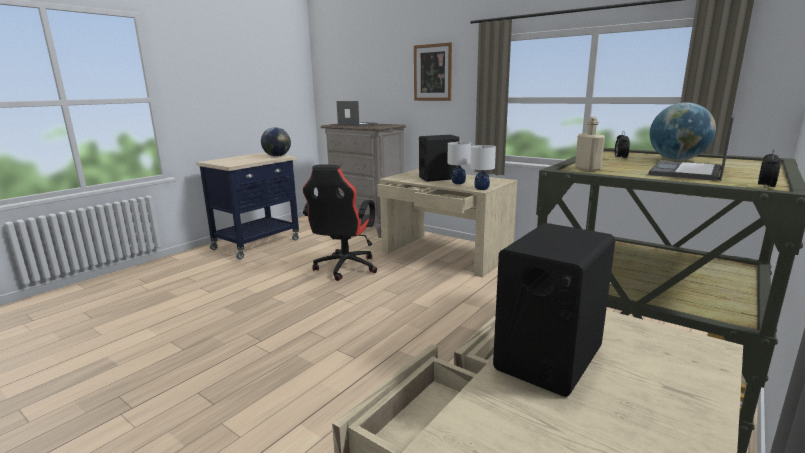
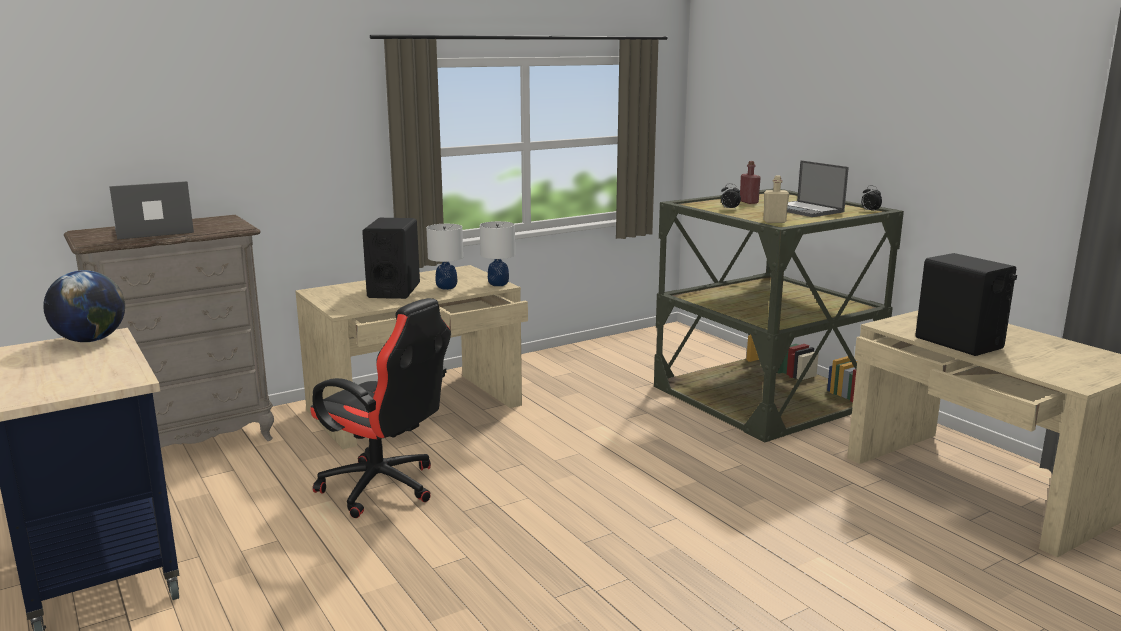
camera: 70 degrees left, 0 degrees up
picture [414,42,452,101] -> none
globe [649,102,716,160] -> red bottle [740,161,761,204]

